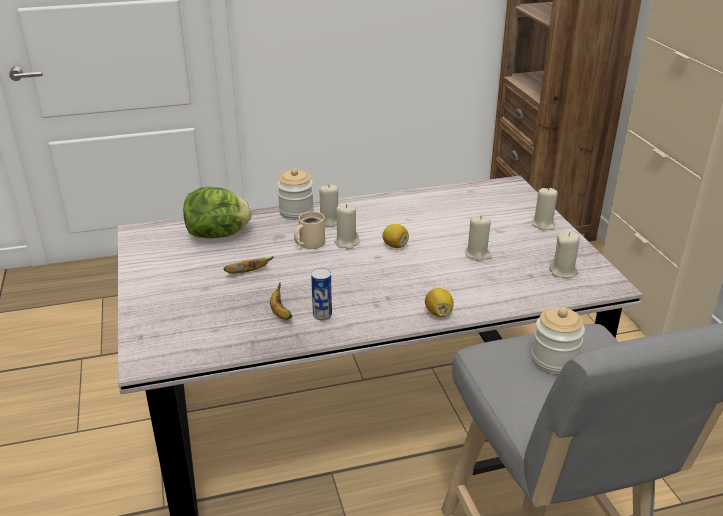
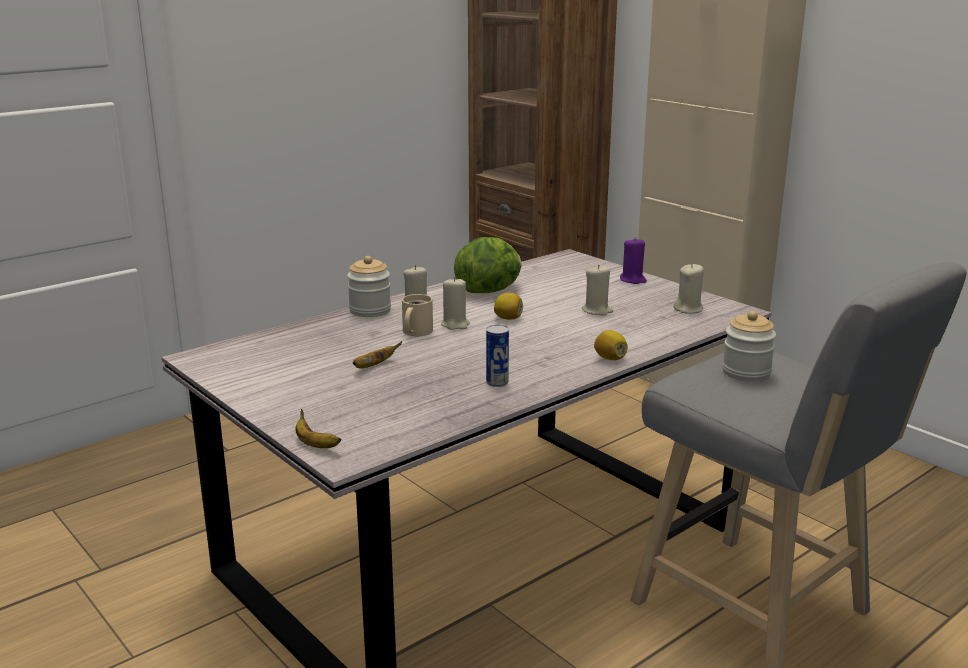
camera: 25 degrees left, 10 degrees down
lettuce [183,186,252,238] -> lettuce moved to [454,237,522,293]
banana [270,283,292,320] -> banana moved to [296,409,342,448]
beige candle [532,187,558,230] -> purple candle [620,237,647,284]

